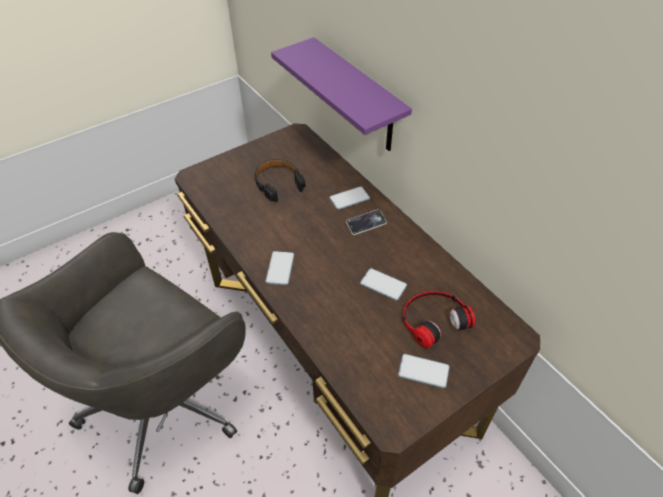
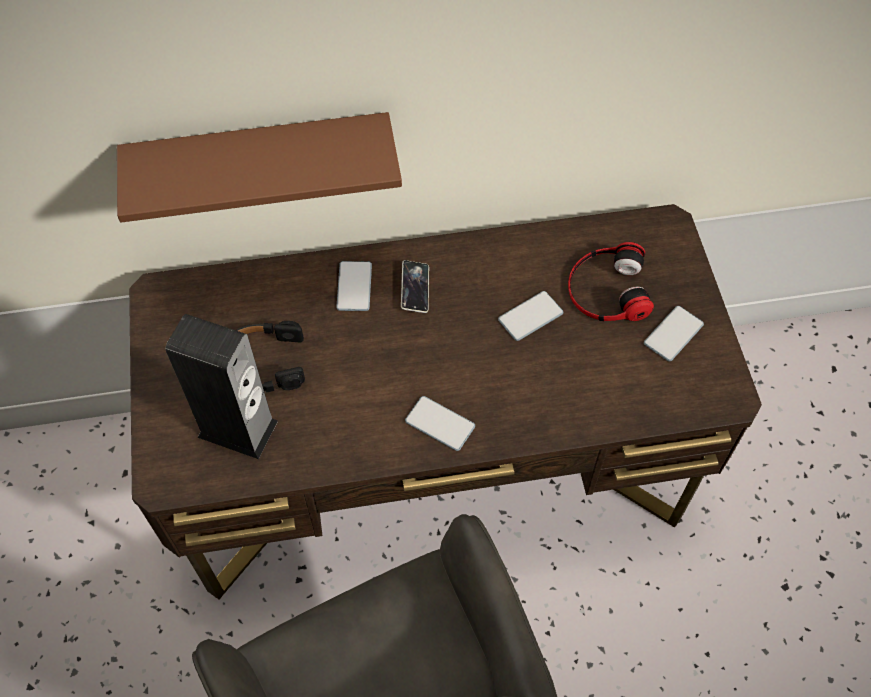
camera: 65 degrees left, 10 degrees up
purple shelf [271,37,412,151] -> brown shelf [117,112,402,222]
none -> speaker [166,314,278,459]

